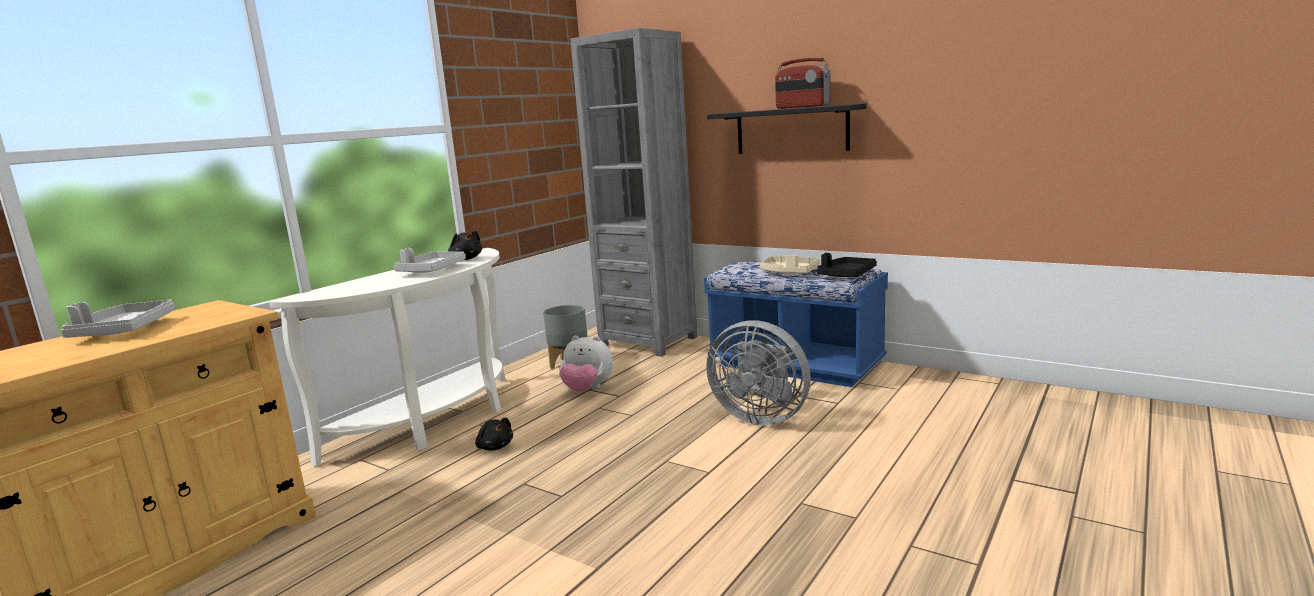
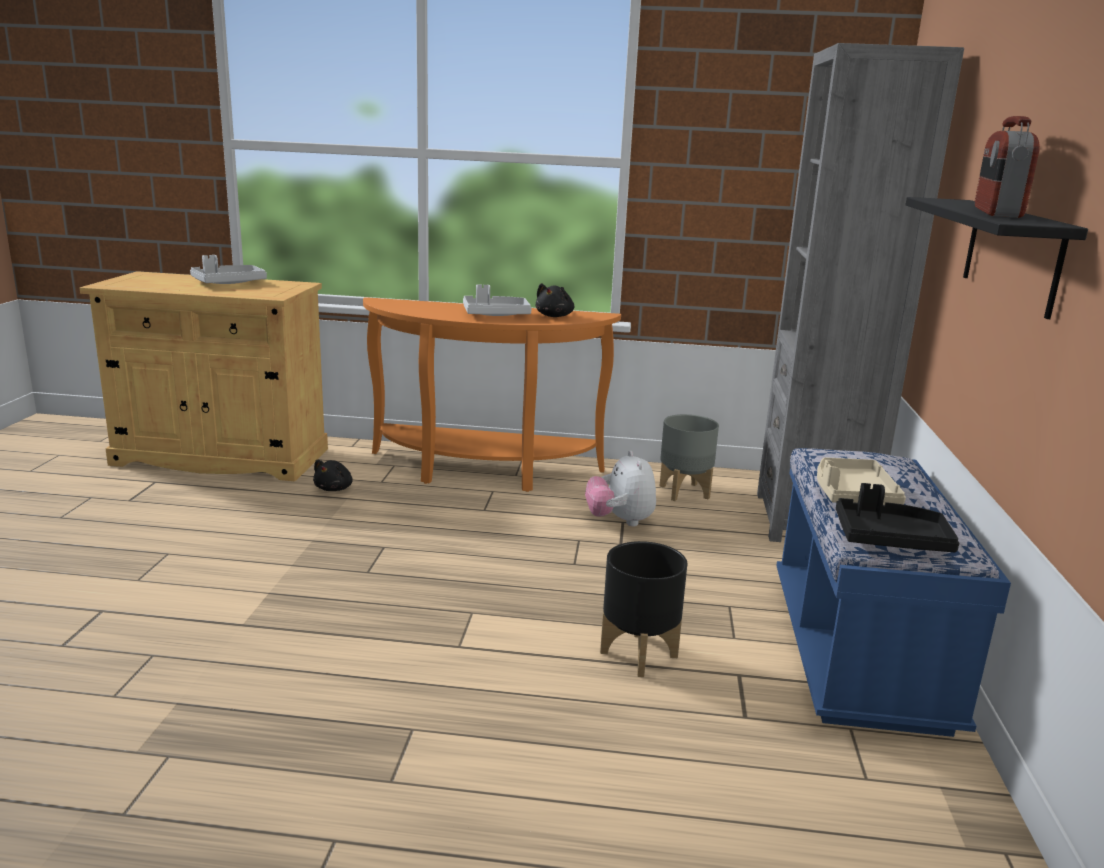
camera: 60 degrees right, 5 degrees up
white console table [269,248,506,467] -> orange console table [363,297,621,492]
black plush toy [475,418,513,451] -> black plush toy moved to [313,460,353,491]
grey fan [706,320,811,425] -> black planter [600,541,688,677]

